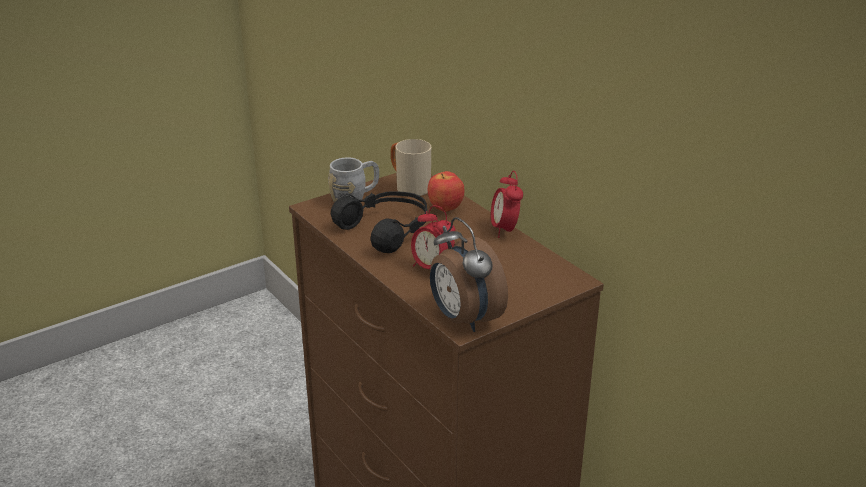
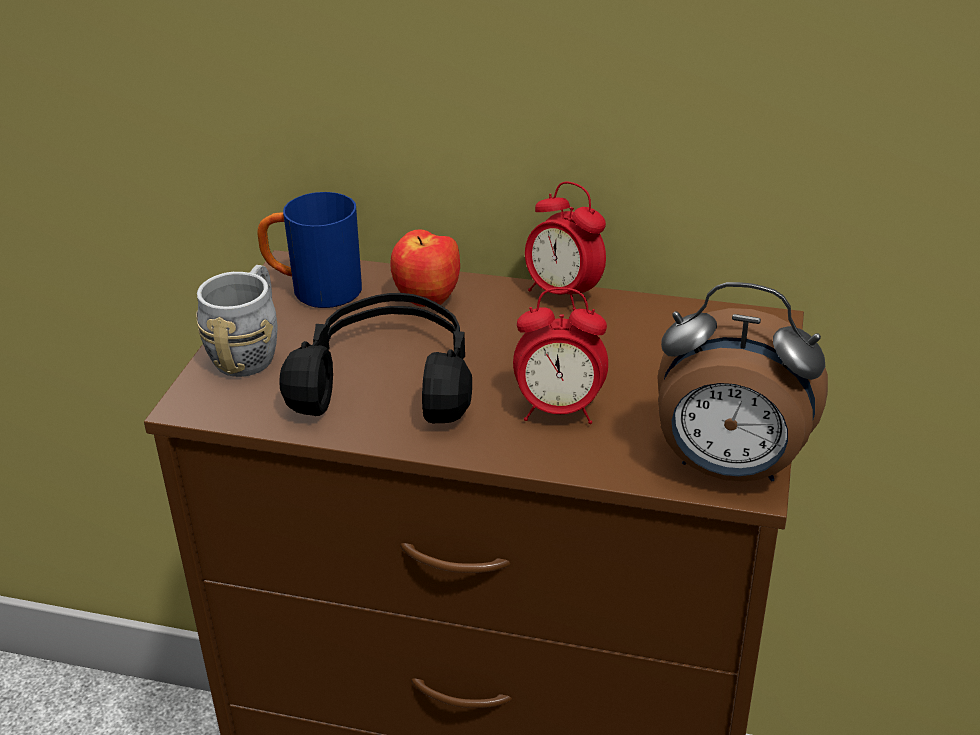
camera: 40 degrees left, 5 degrees up
beige mug [391,139,431,196] -> blue mug [257,192,362,308]

